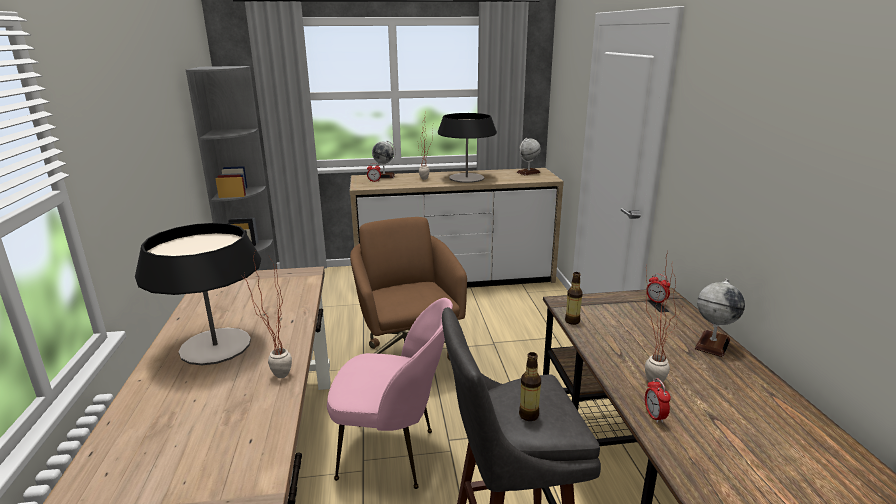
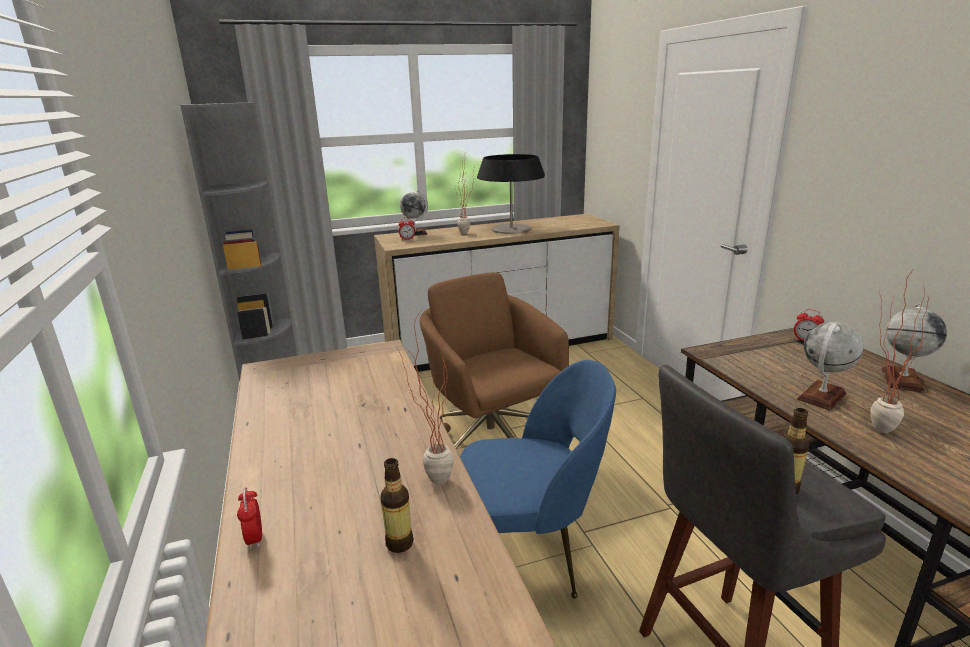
camera: 10 degrees left, 0 degrees up
table lamp [135,223,261,365] -> none
pink chair [327,298,453,489] -> blue chair [460,360,616,599]
globe [517,138,541,175] -> globe moved to [797,321,863,410]
bottle [565,272,583,325] -> bottle moved to [380,458,414,553]
alarm clock [645,378,671,423] -> alarm clock moved to [237,487,262,549]

